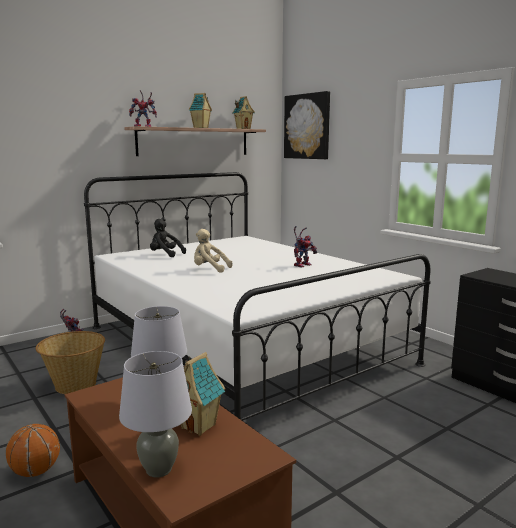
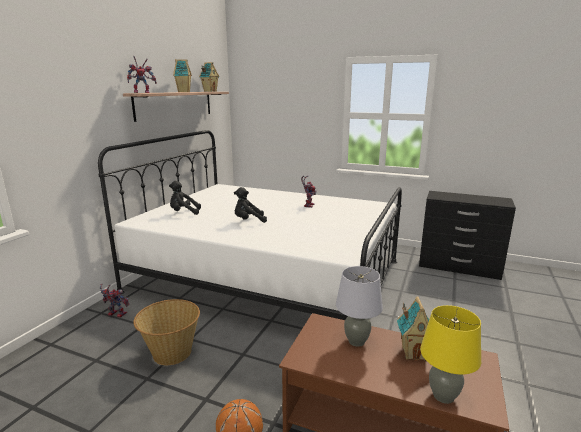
camera: 30 degrees left, 5 degrees up
grey table lamp [119,351,192,478] -> yellow table lamp [420,305,481,404]
beige plush toy [194,229,232,272] -> black plush toy [234,187,267,223]
picture [284,91,330,159] -> none

